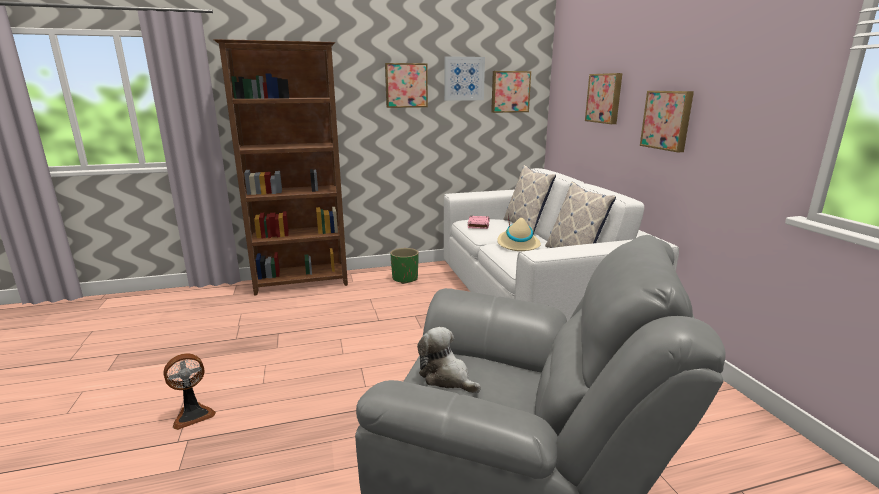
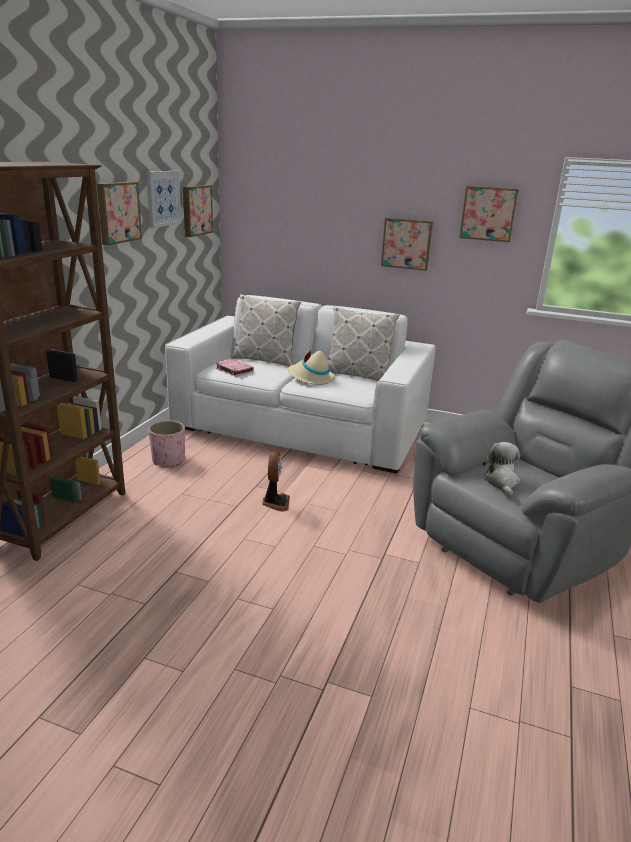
camera: 55 degrees left, 5 degrees up
fan [164,353,216,430] -> fan moved to [262,451,290,512]
green planter [390,248,419,284] -> pink planter [148,420,185,466]
plush toy [417,327,481,393] -> plush toy turned 105 degrees clockwise [483,442,520,497]
picture [585,73,622,124] -> picture moved to [459,186,519,242]

